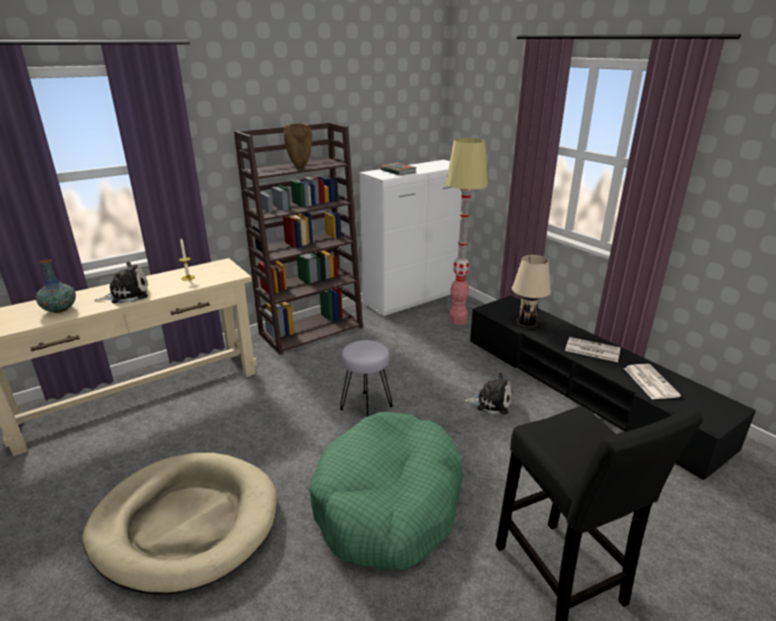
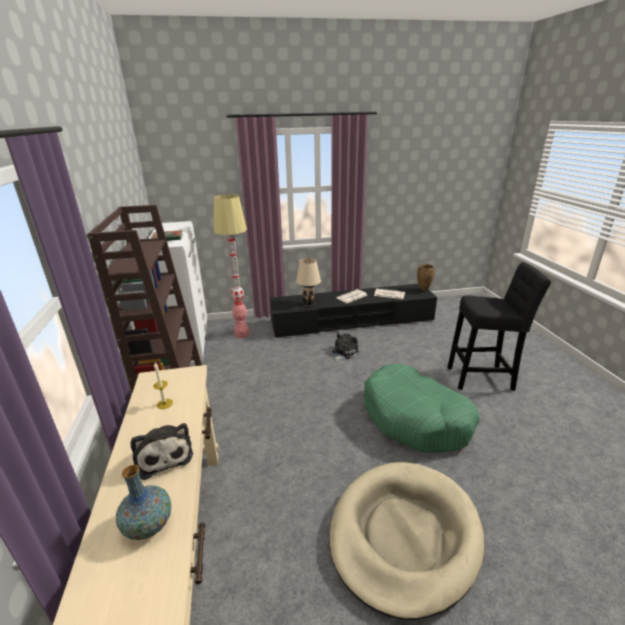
camera: 65 degrees left, 0 degrees up
plush toy [94,262,148,303] -> plush toy turned 150 degrees clockwise [131,423,193,480]
brown vase [284,123,312,169] -> brown vase moved to [417,264,435,291]
grey stool [340,340,393,417] -> none

